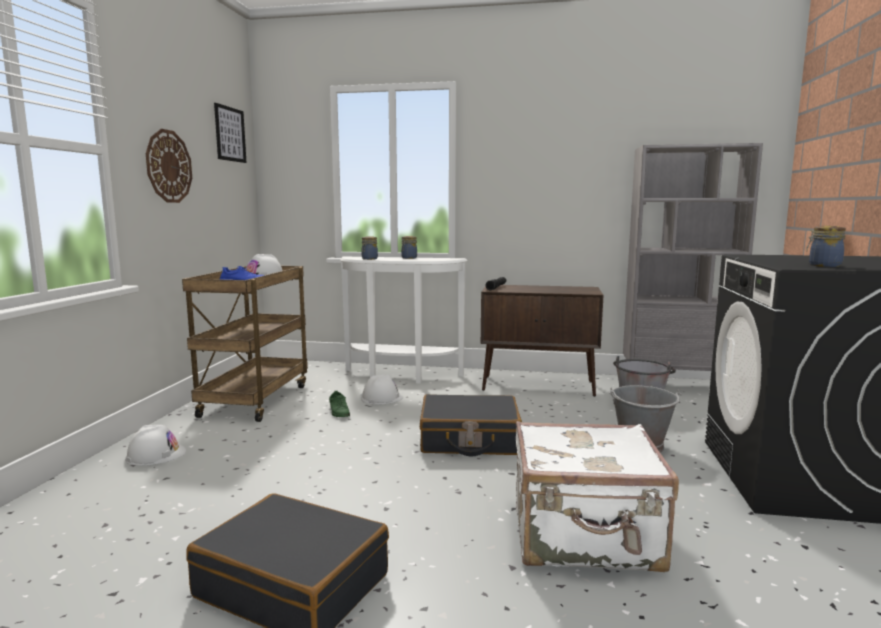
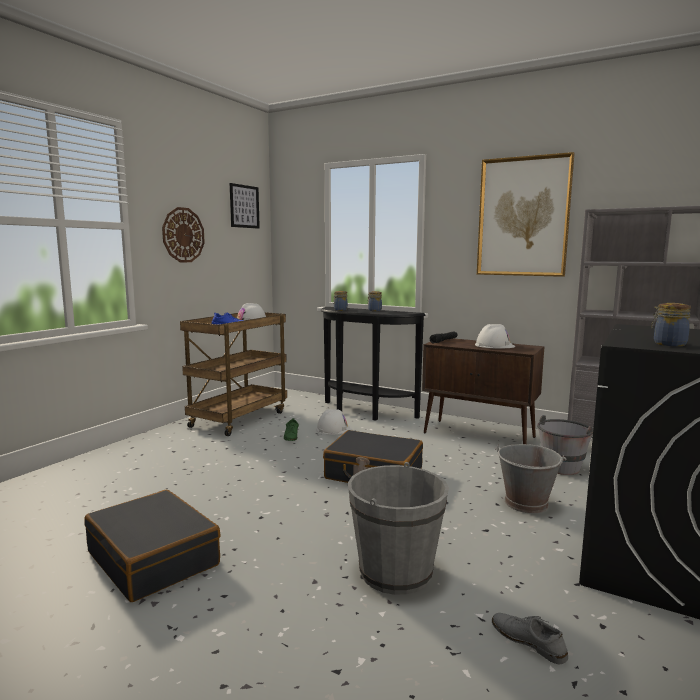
camera: 20 degrees right, 0 degrees up
white hard hat [125,425,186,466] -> white hard hat moved to [475,324,515,349]
white console table [340,257,468,384] -> black console table [321,307,426,421]
white suitcase [516,421,679,572] -> grey bucket [348,462,449,595]
none -> picture [477,152,575,277]
none -> grey shoe [492,613,568,664]

